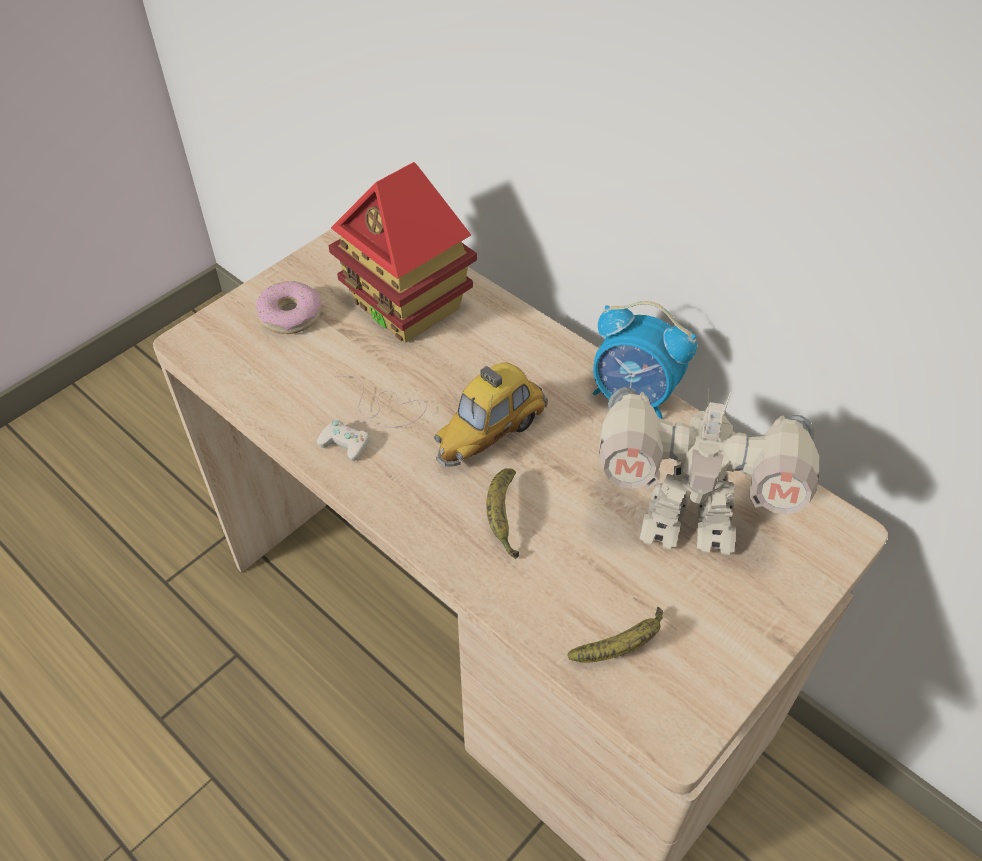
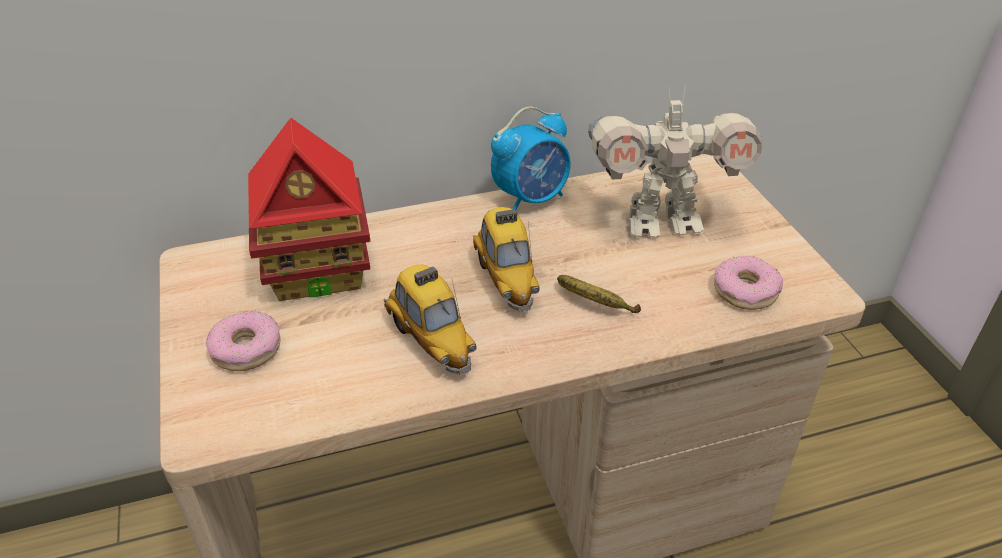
camera: 60 degrees left, 10 degrees down
white game controller [317,375,427,461] -> toy car [384,264,477,376]
banana [568,607,663,663] -> donut [714,256,783,310]
toy robot [599,387,819,555] -> toy robot turned 45 degrees clockwise [588,86,762,238]

